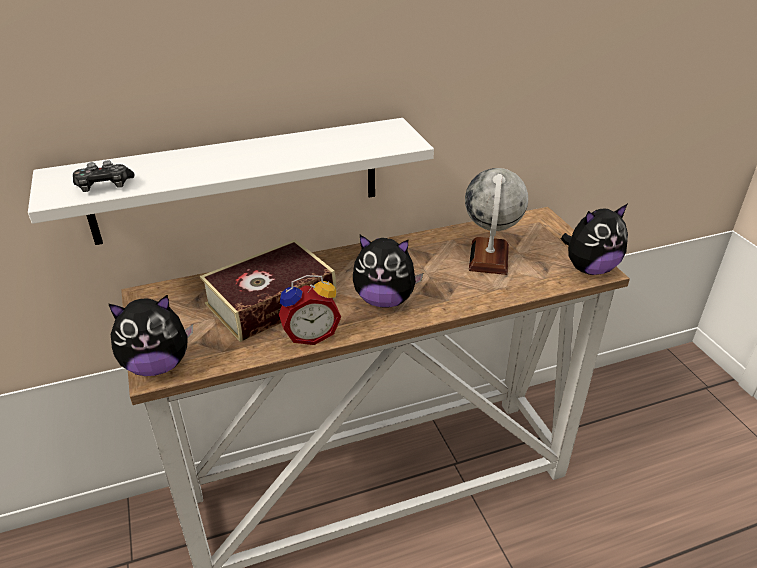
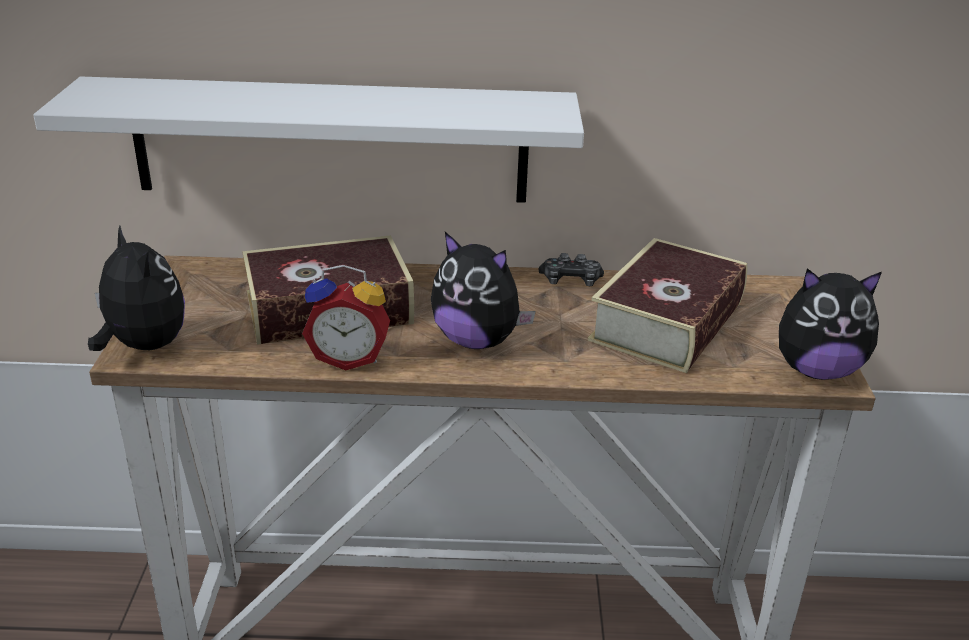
camera: 20 degrees right, 5 degrees down
game controller [73,160,135,192] -> game controller moved to [538,253,604,286]
plush toy [109,295,193,376] -> plush toy turned 135 degrees counterclockwise [88,226,185,351]
globe [465,168,528,275] -> book [587,238,747,373]

